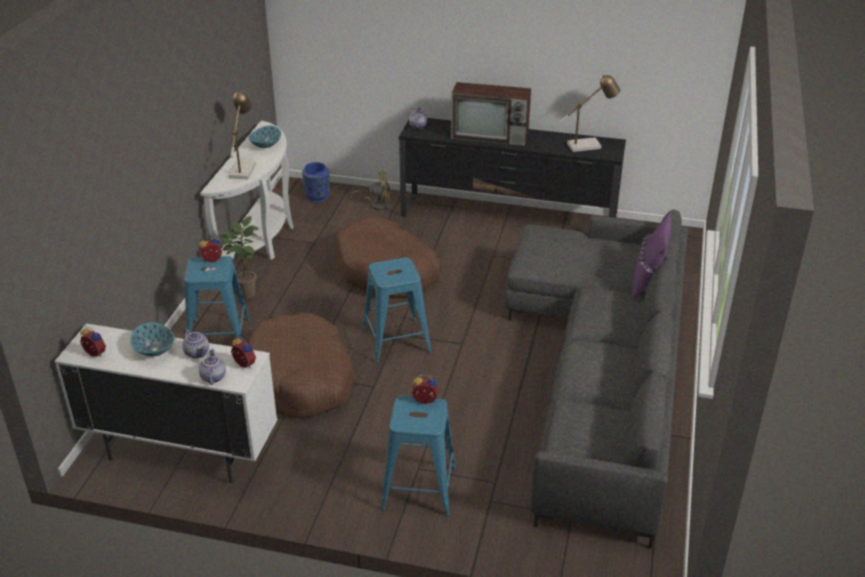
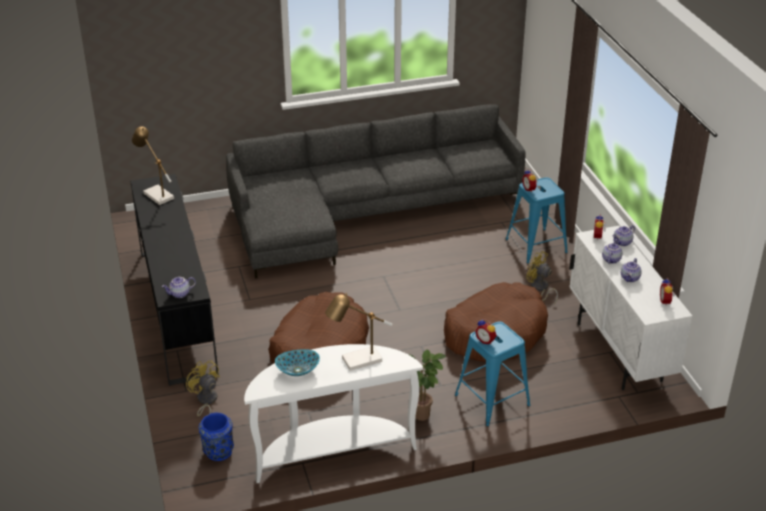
camera: 120 degrees left, 0 degrees up
bowl [130,322,175,356] -> teapot [621,258,642,282]
blue stool [362,257,431,363] -> none
television [451,82,531,146] -> none
purple pillow [632,212,671,299] -> none
none -> yellow fan [526,251,558,305]

